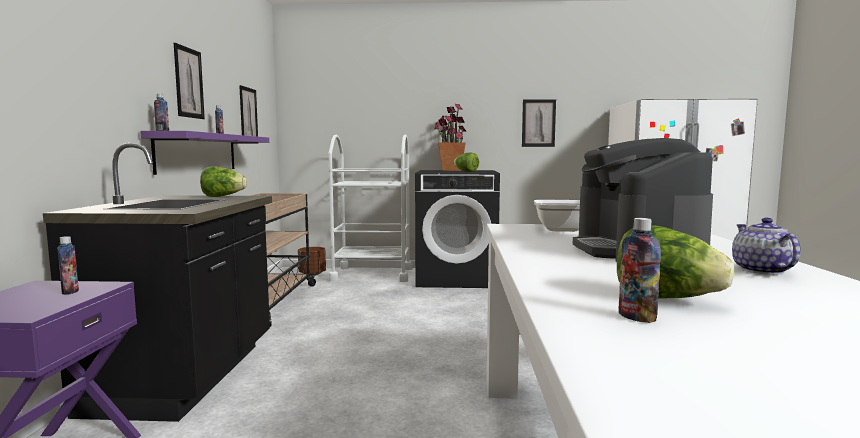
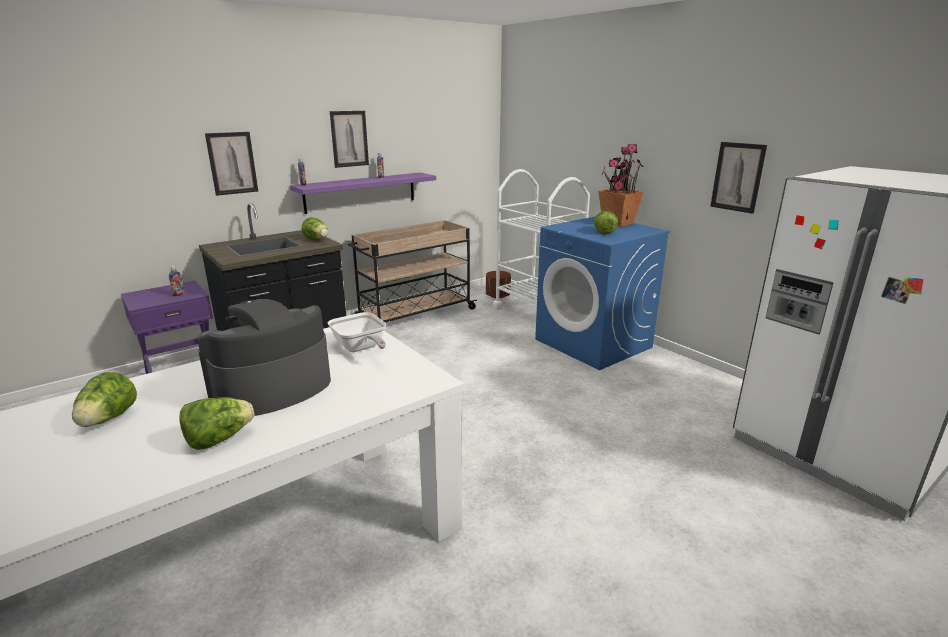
camera: 50 degrees right, 15 degrees up
picture [239,85,258,137] -> picture moved to [205,132,258,196]
black washing machine [415,170,500,288] -> blue washing machine [535,216,670,370]
bottle [619,218,661,323] -> none
teapot [732,218,801,275] -> lettuce [179,397,255,450]

